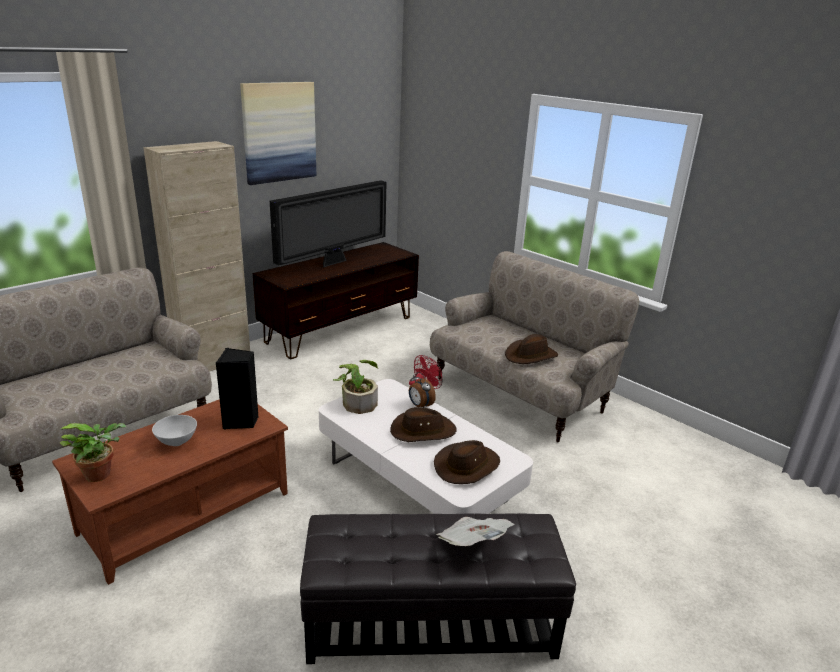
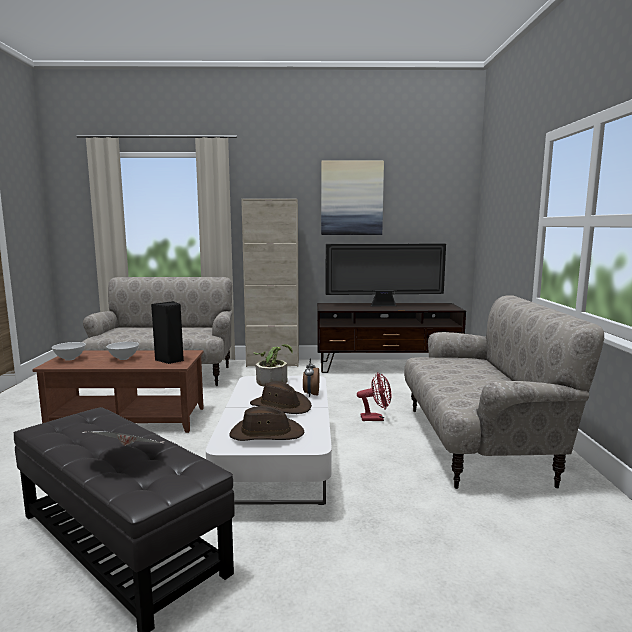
camera: 45 degrees right, 15 degrees down
potted plant [59,423,126,482] -> white bowl [52,342,86,361]
brown hat [505,334,558,364] -> none

